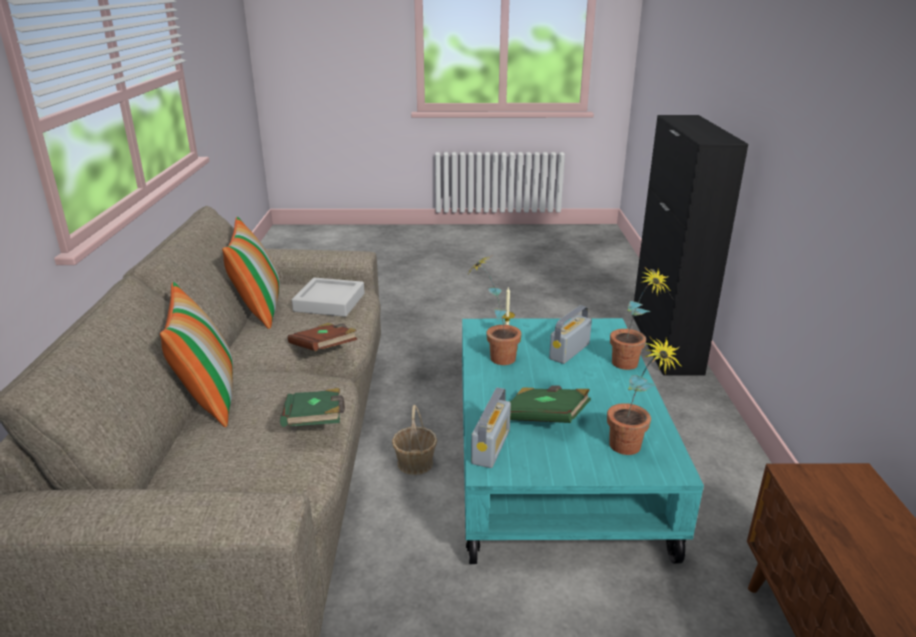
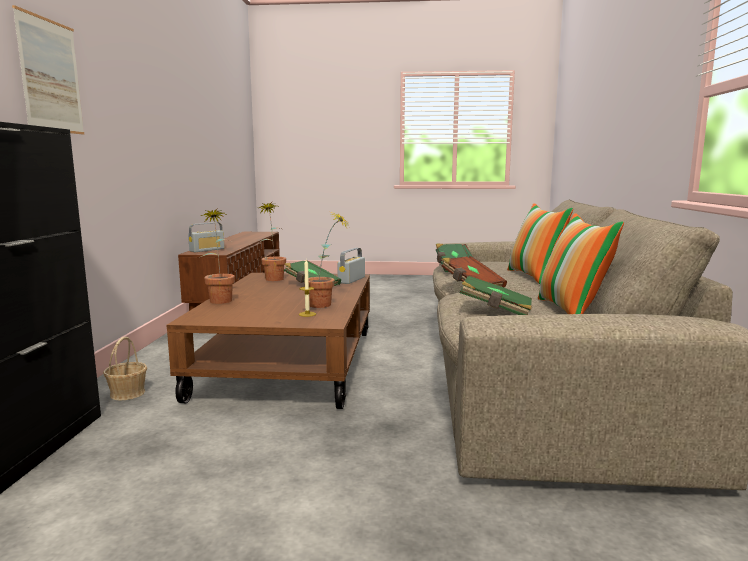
camera: 175 degrees left, 15 degrees down
grey tray [292,277,365,317] -> green book [460,275,532,315]
basket [392,405,437,475] -> basket moved to [103,337,147,400]
turquoise coffee table [462,318,704,564] -> brown coffee table [167,273,370,409]
radio [549,305,592,364] -> radio moved to [188,222,224,252]
none -> picture [12,5,84,135]

